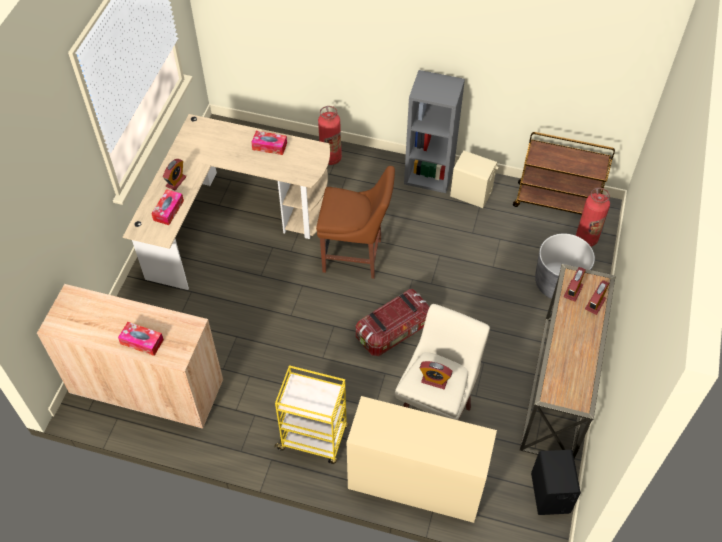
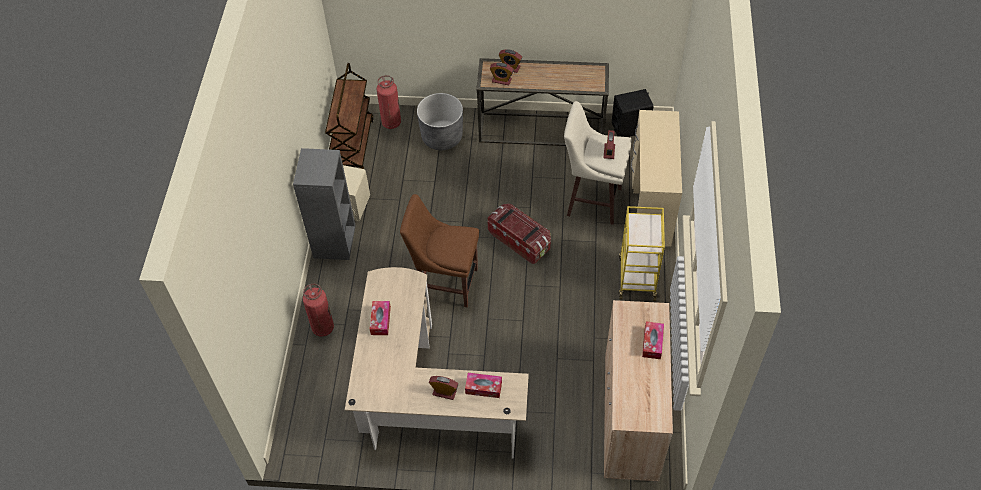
camera: 100 degrees left, 0 degrees up
brown chair [316,166,395,279] -> brown chair turned 75 degrees counterclockwise [400,194,479,308]

